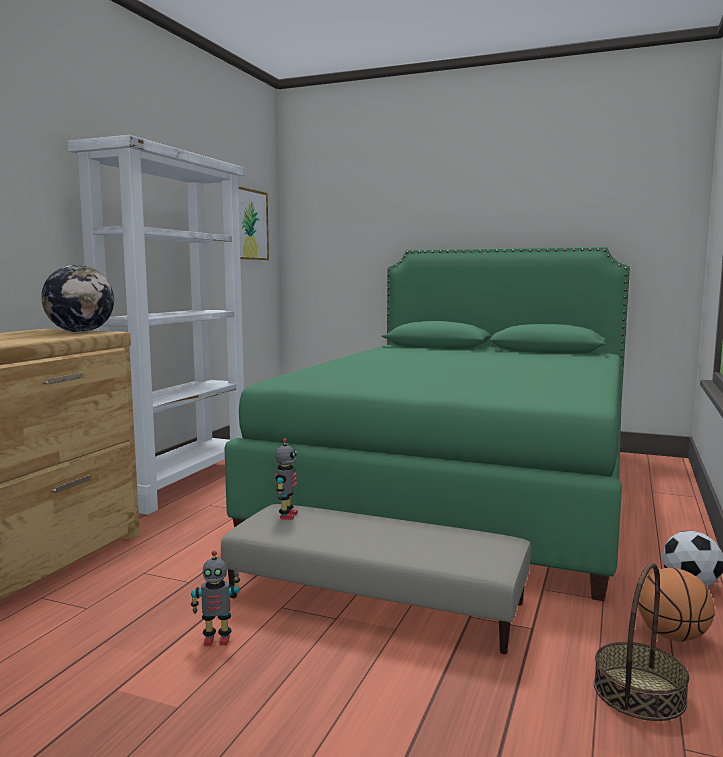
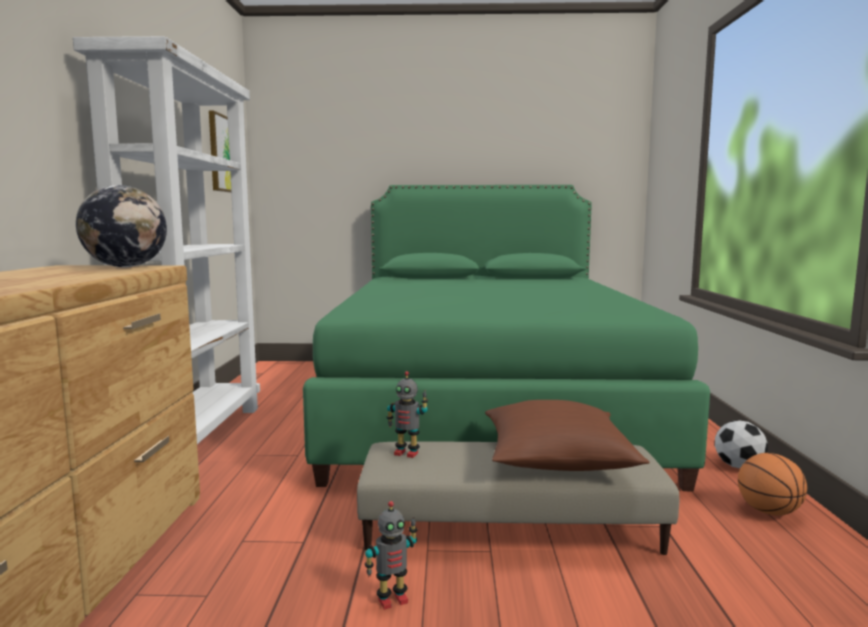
camera: 20 degrees left, 0 degrees up
toy robot [274,438,298,520] -> toy robot turned 120 degrees clockwise [387,371,428,458]
basket [594,563,690,721] -> none
none -> brown pillow [485,400,650,471]

